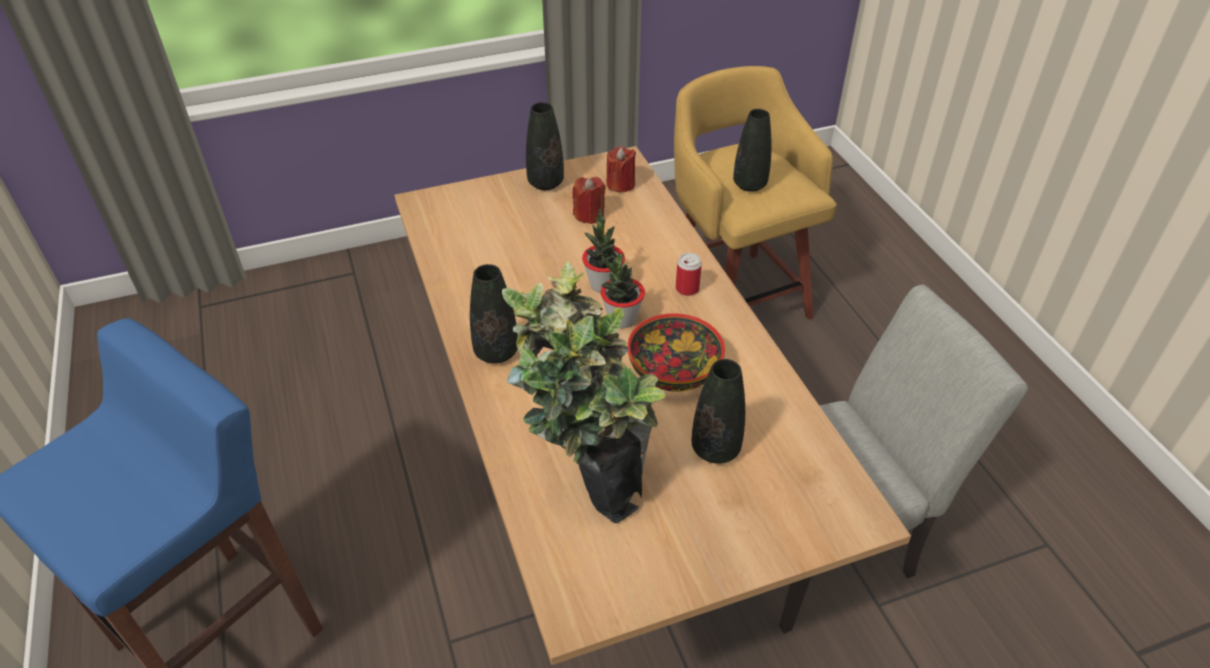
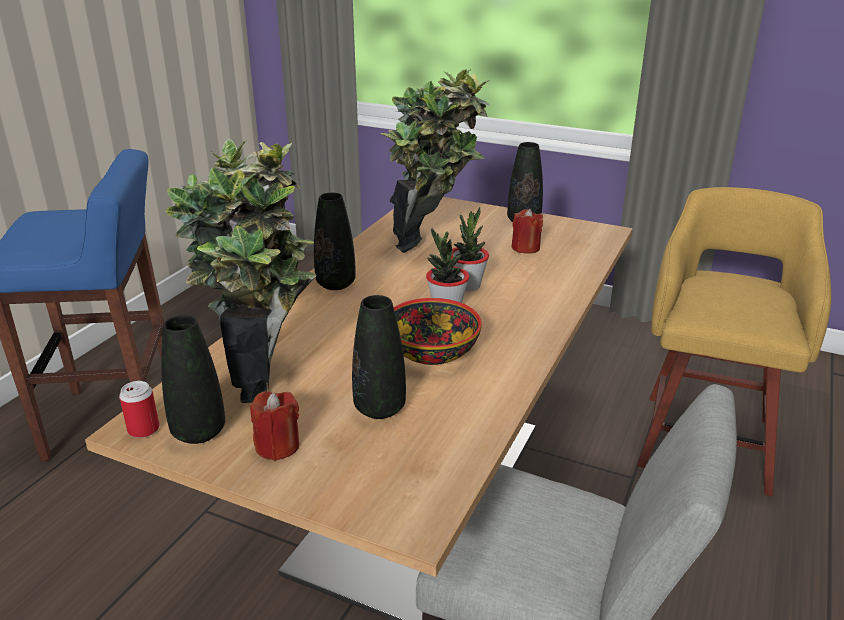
camera: 45 degrees right, 15 degrees down
red candle [606,146,636,192] -> red candle moved to [250,391,299,461]
can [676,253,702,296] -> can moved to [119,381,159,438]
black vase [733,109,772,192] -> black vase moved to [161,315,225,444]
none -> potted plant [380,69,490,253]

